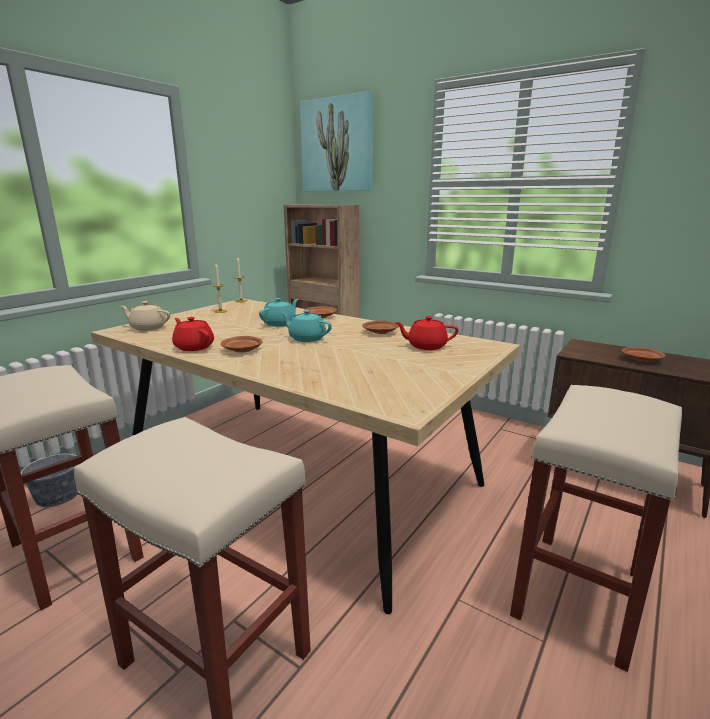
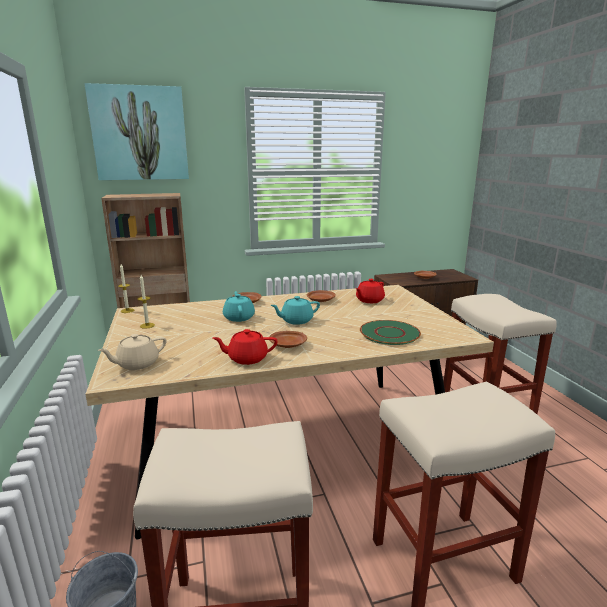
camera: 50 degrees left, 0 degrees up
none -> green plate [360,320,421,345]

